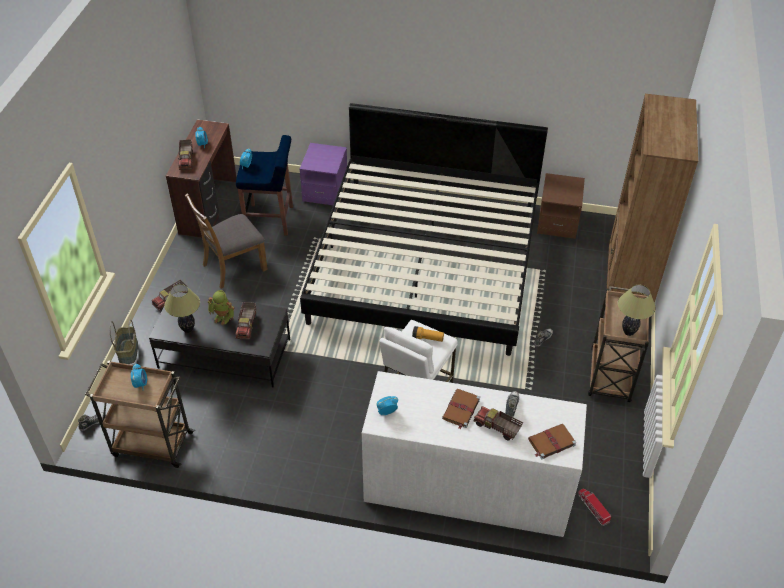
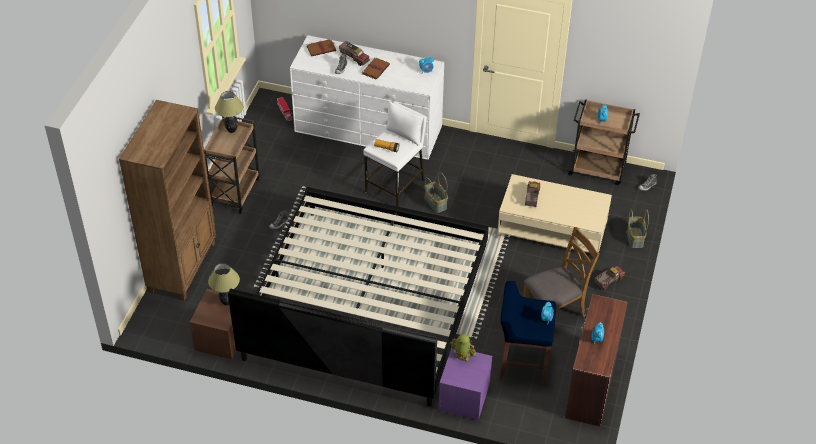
camera: 175 degrees left, 0 degrees up
black coffee table [149,292,290,387] -> beige coffee table [497,174,612,253]
table lamp [164,284,200,333] -> table lamp moved to [208,263,240,305]
toy truck [178,139,193,170] -> none
toy robot [208,290,234,325] -> toy robot moved to [450,334,476,362]
none -> basket [424,172,448,213]

